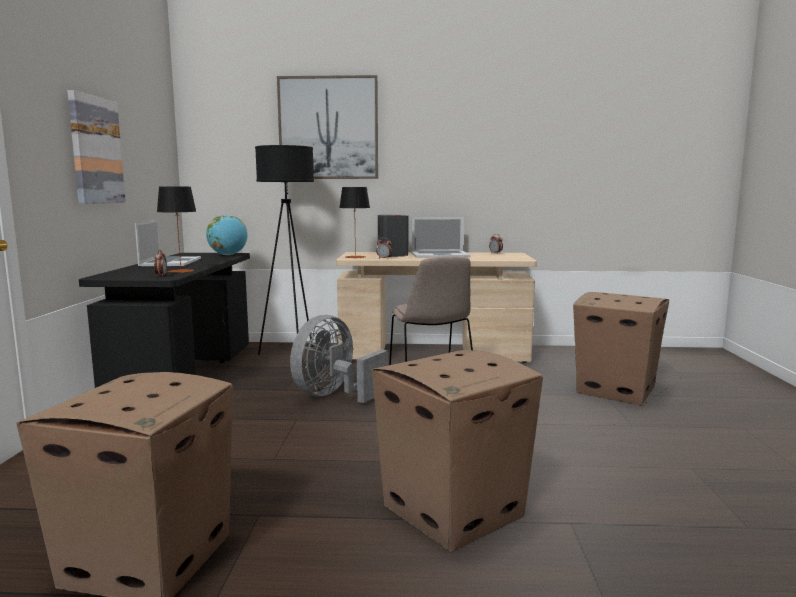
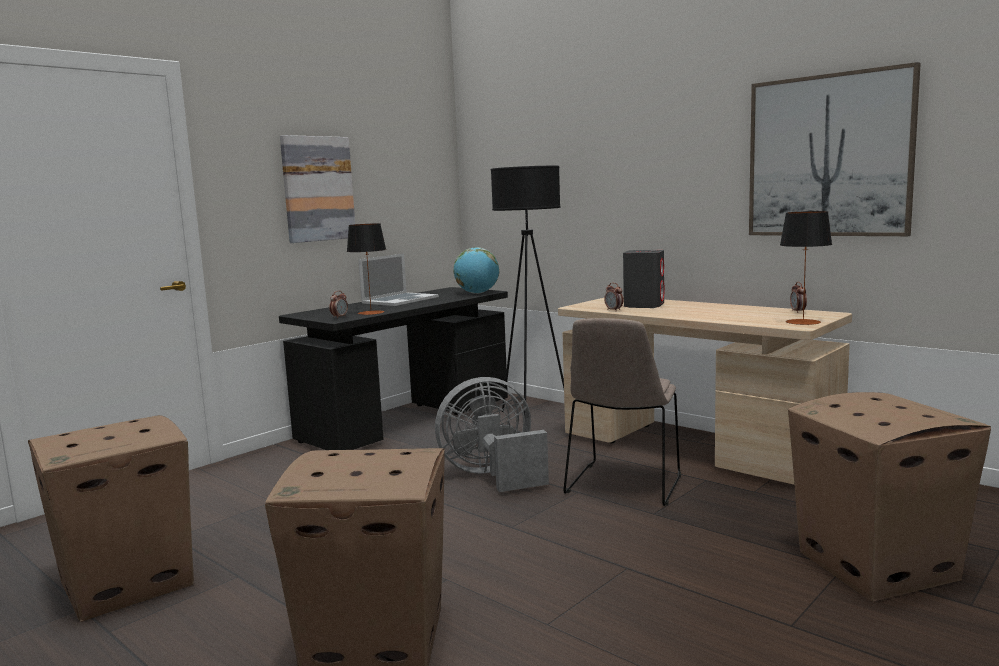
camera: 40 degrees right, 0 degrees up
picture [277,75,378,179] -> picture moved to [749,62,921,236]
table lamp [339,187,370,258] -> table lamp moved to [780,211,832,325]
laptop [411,217,471,258] -> none

